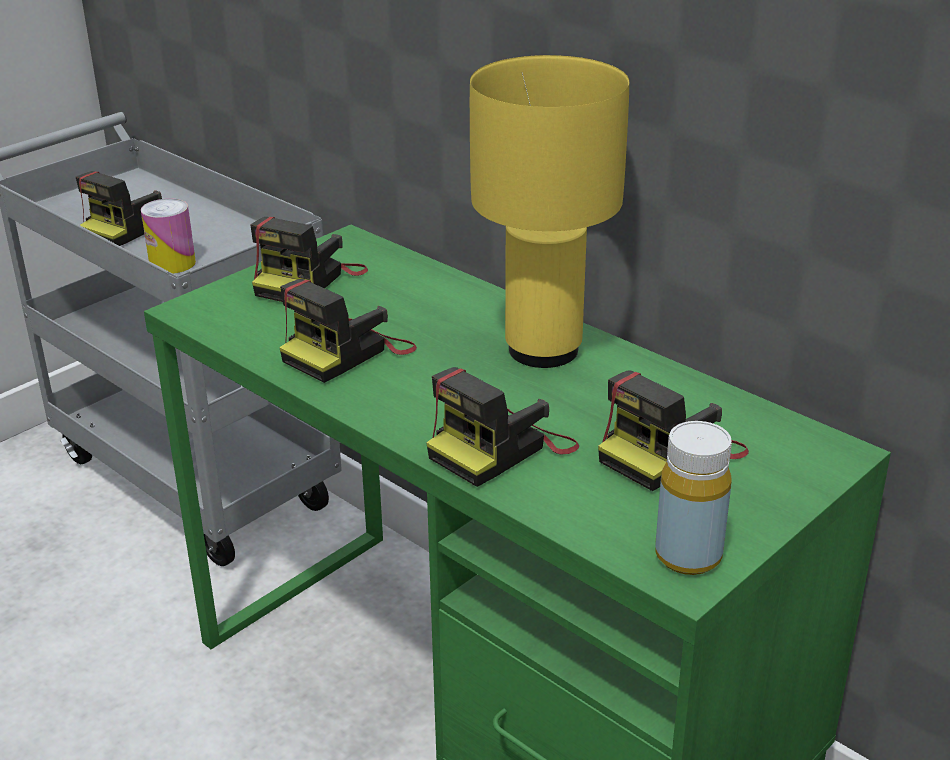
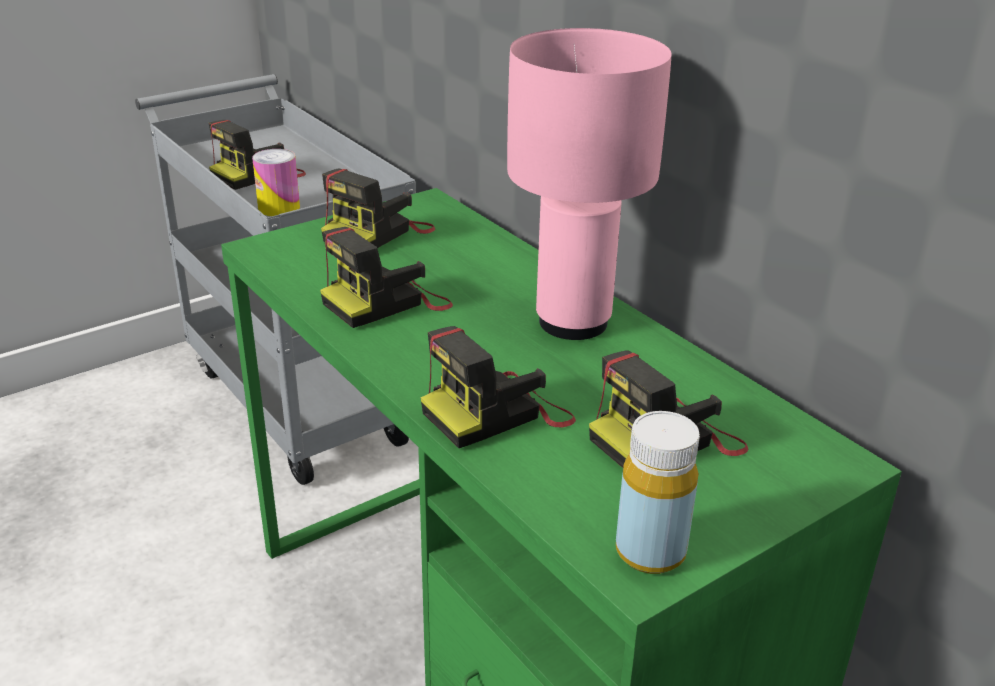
camera: 10 degrees right, 0 degrees up
yellow table lamp [470,55,629,368] -> pink table lamp [507,28,672,340]

